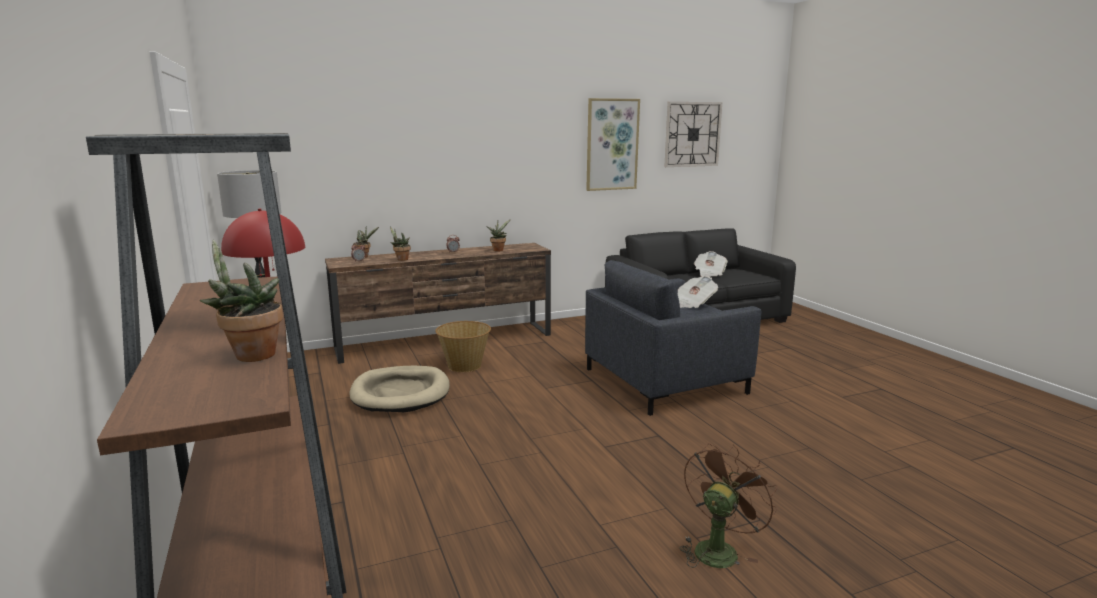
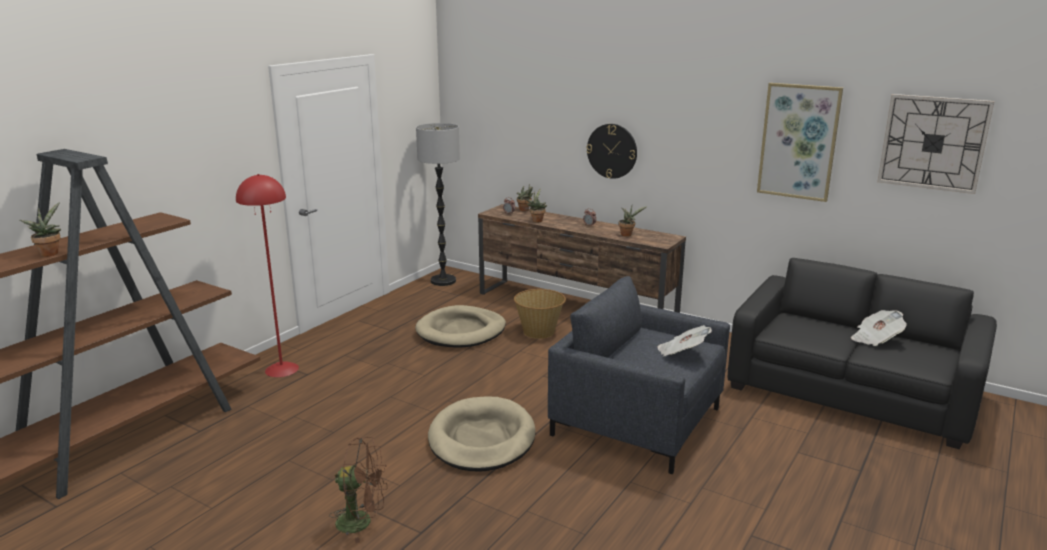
camera: 55 degrees right, 5 degrees up
none -> beige dog bed [428,396,536,472]
none -> wall clock [586,124,637,179]

